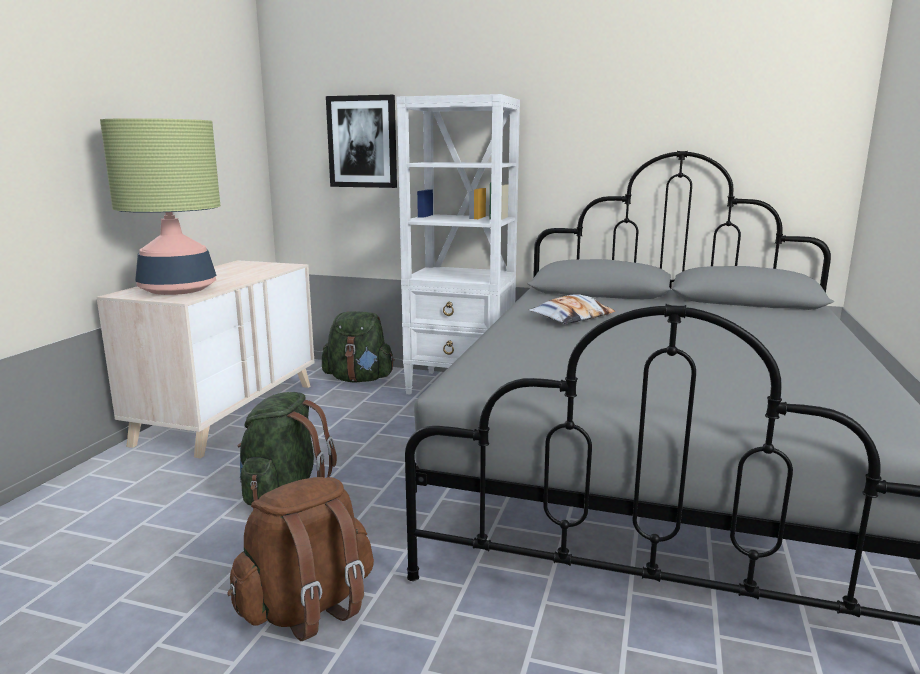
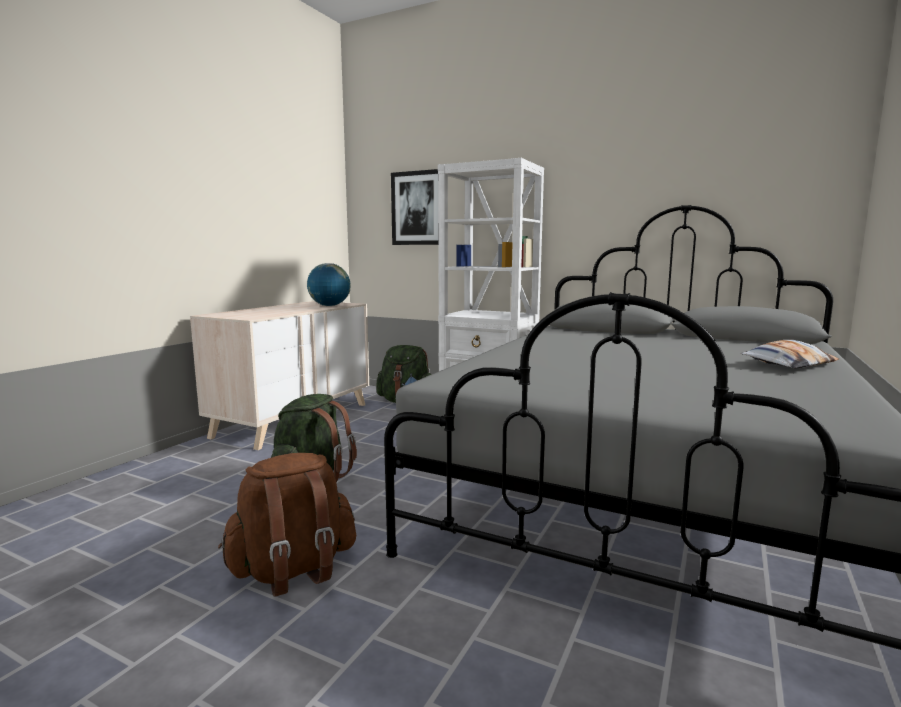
camera: 10 degrees right, 5 degrees down
table lamp [100,118,220,295] -> none
pillow [529,294,615,324] -> pillow moved to [741,340,839,368]
none -> globe [307,263,351,306]

